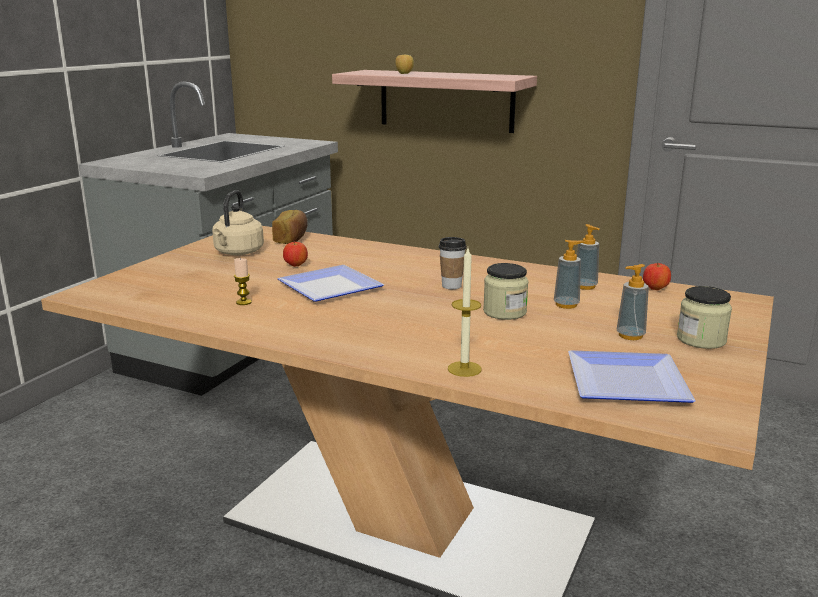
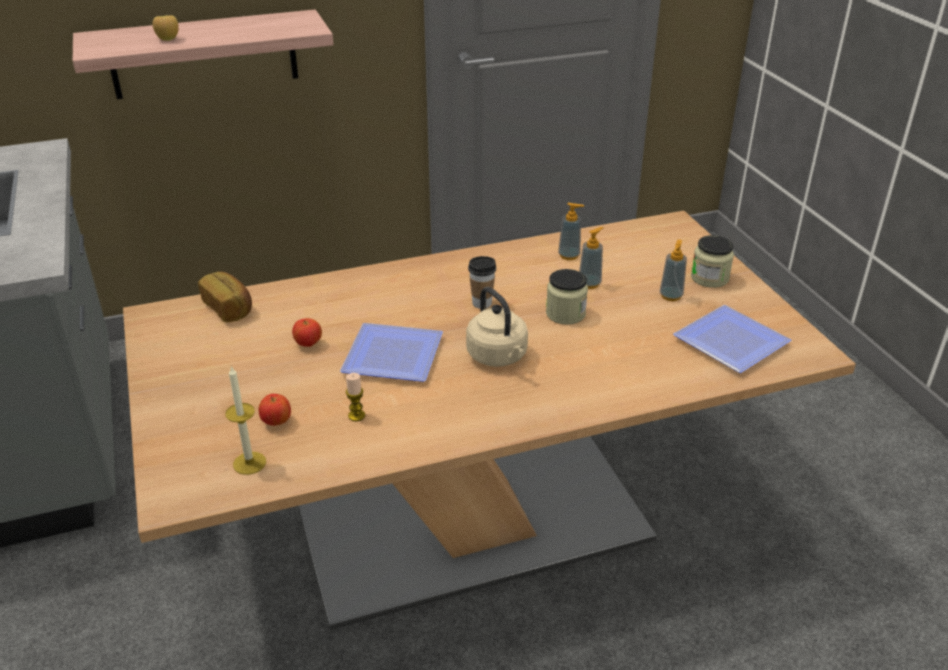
camera: 45 degrees left, 15 degrees up
beige kettle [212,190,264,255] -> beige kettle moved to [466,287,528,367]
candle [448,248,482,377] -> candle moved to [225,365,266,475]
apple [643,262,671,290] -> apple moved to [259,394,291,426]

